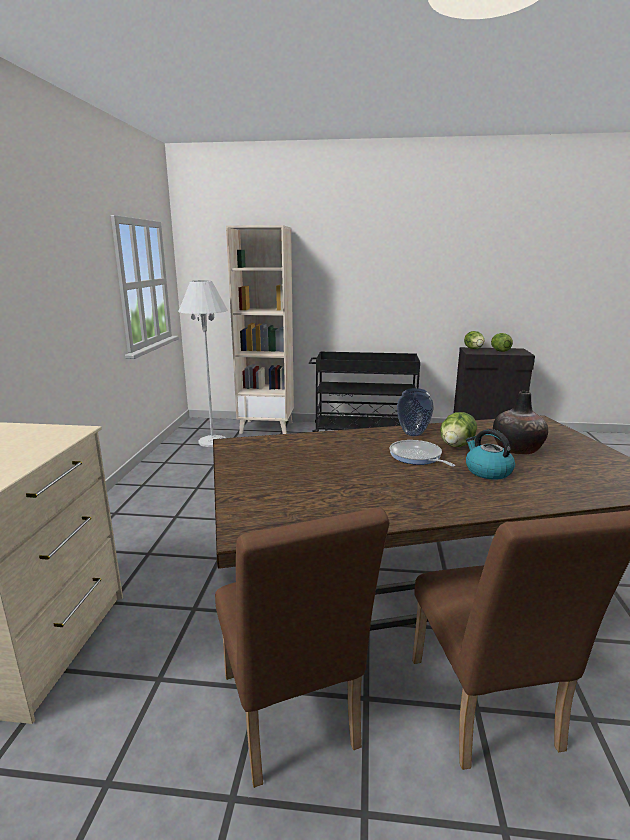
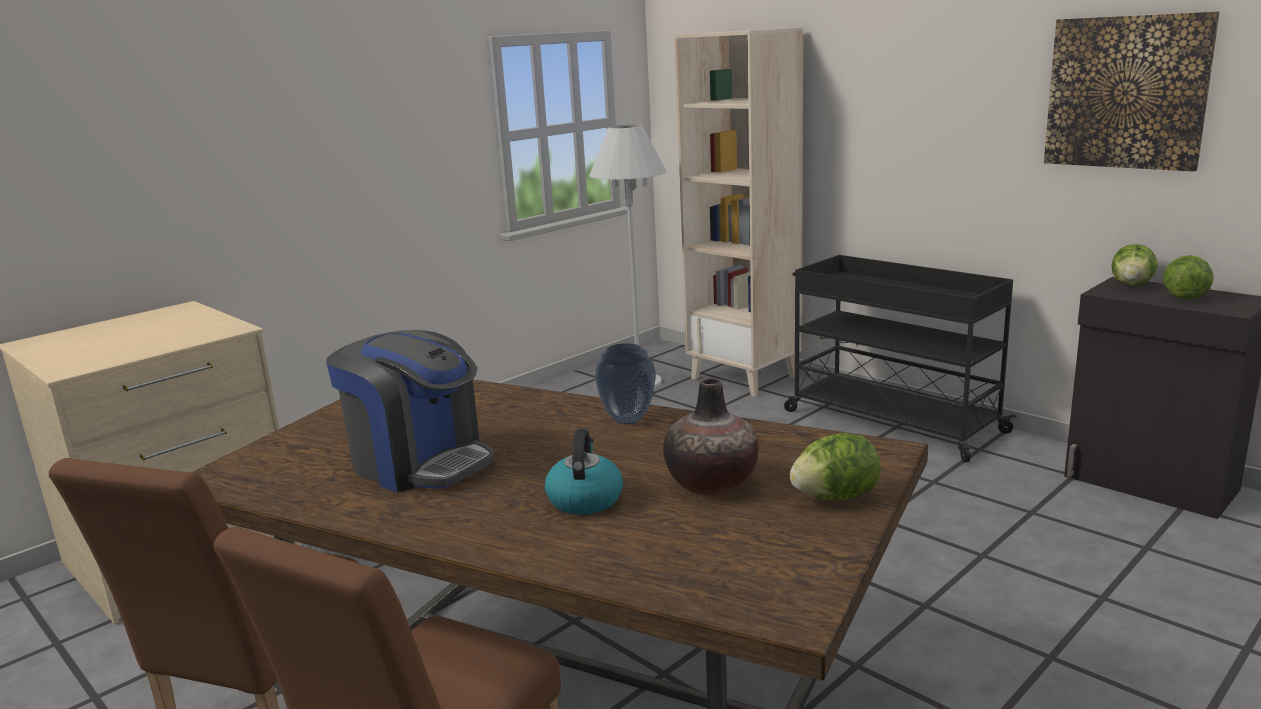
camera: 40 degrees right, 0 degrees up
frying pan [390,440,455,467] -> none
lettuce [440,412,477,447] -> lettuce moved to [790,433,881,501]
none -> coffee machine [326,330,496,493]
none -> picture [1044,11,1220,171]

